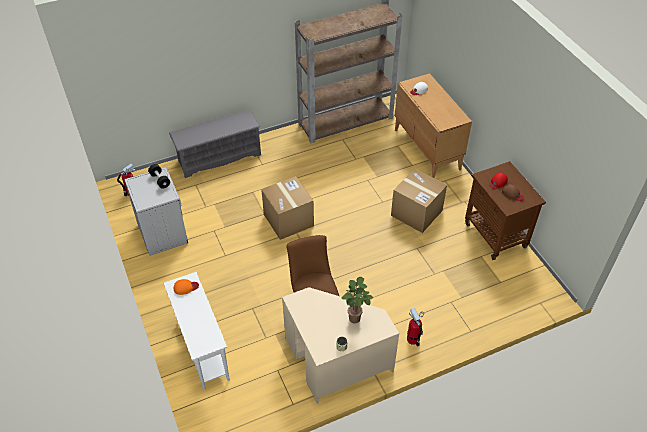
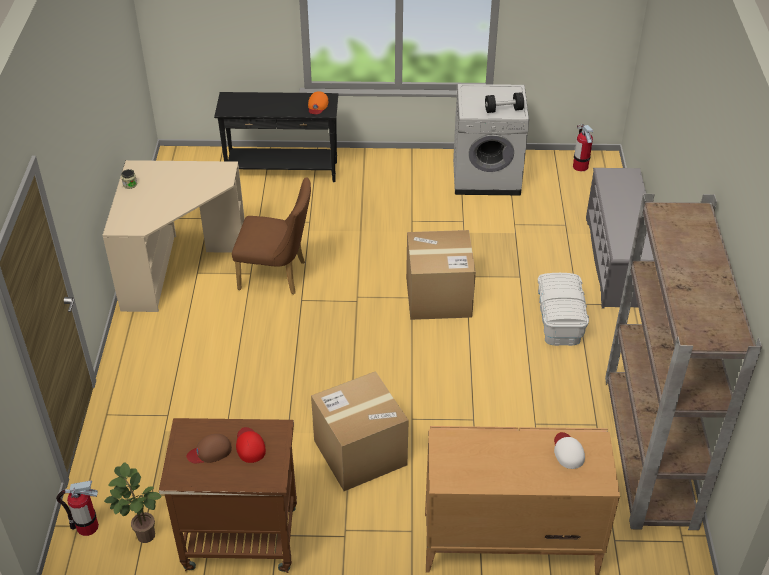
camera: 115 degrees right, 5 degrees down
white console table [164,272,230,390] -> black console table [214,92,338,182]
potted plant [341,277,373,324] -> potted plant moved to [104,462,162,543]
fire extinguisher [407,308,424,346] -> fire extinguisher moved to [56,481,99,536]
none -> white storage box [538,273,589,346]

